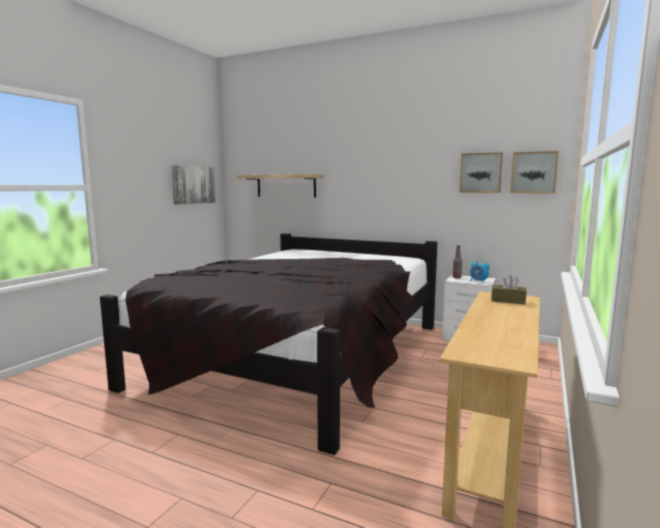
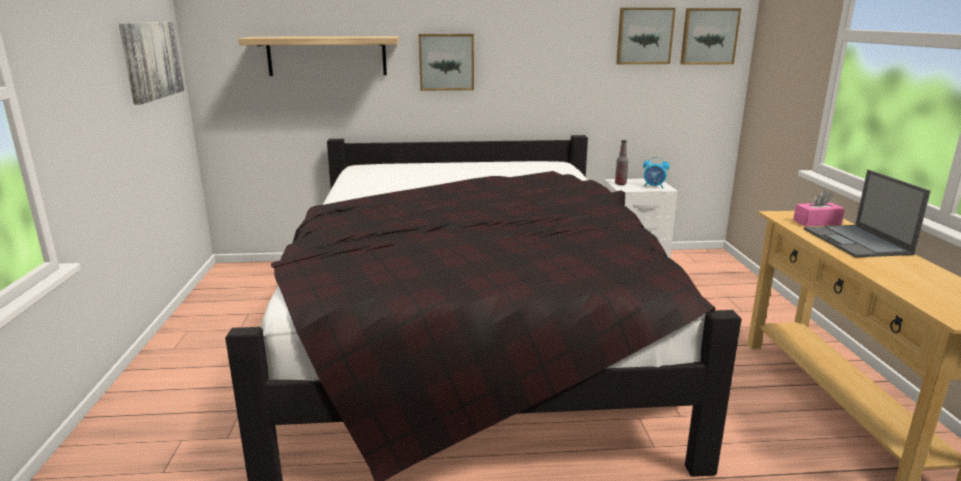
camera: 30 degrees left, 10 degrees up
brown tissue box [491,275,526,304] -> pink tissue box [793,190,845,226]
none -> picture [419,34,474,91]
none -> laptop [804,170,931,258]

